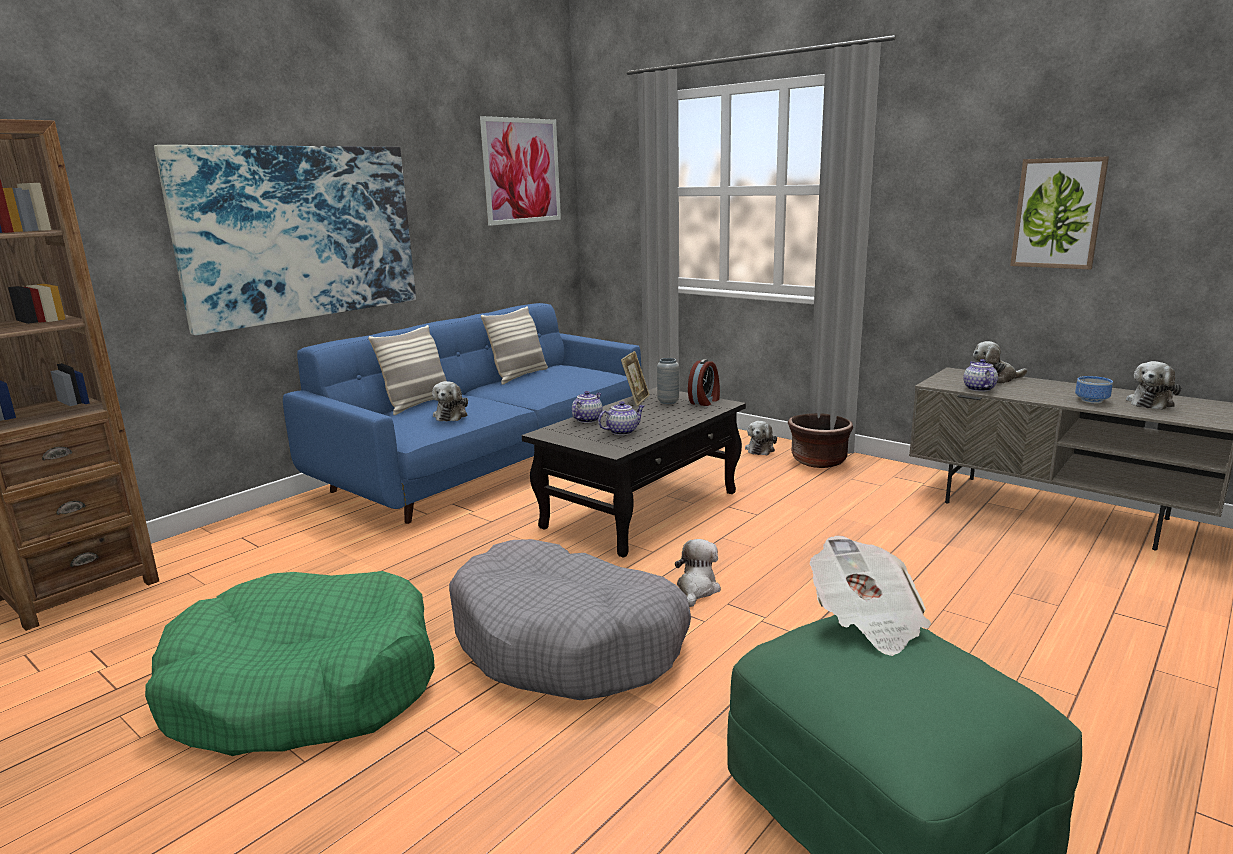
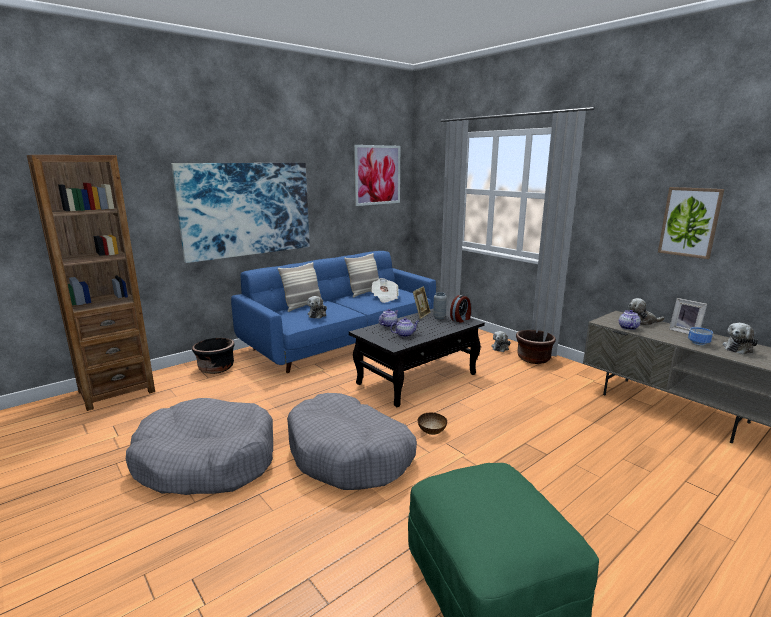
camera: 10 degrees right, 0 degrees up
green dog bed [145,571,435,756] -> grey dog bed [126,398,273,495]
plush toy [675,539,721,607] -> bowl [418,412,447,435]
newspaper [810,536,931,656] -> newspaper moved to [371,278,399,303]
none -> black planter [192,338,235,374]
none -> picture frame [669,298,707,334]

